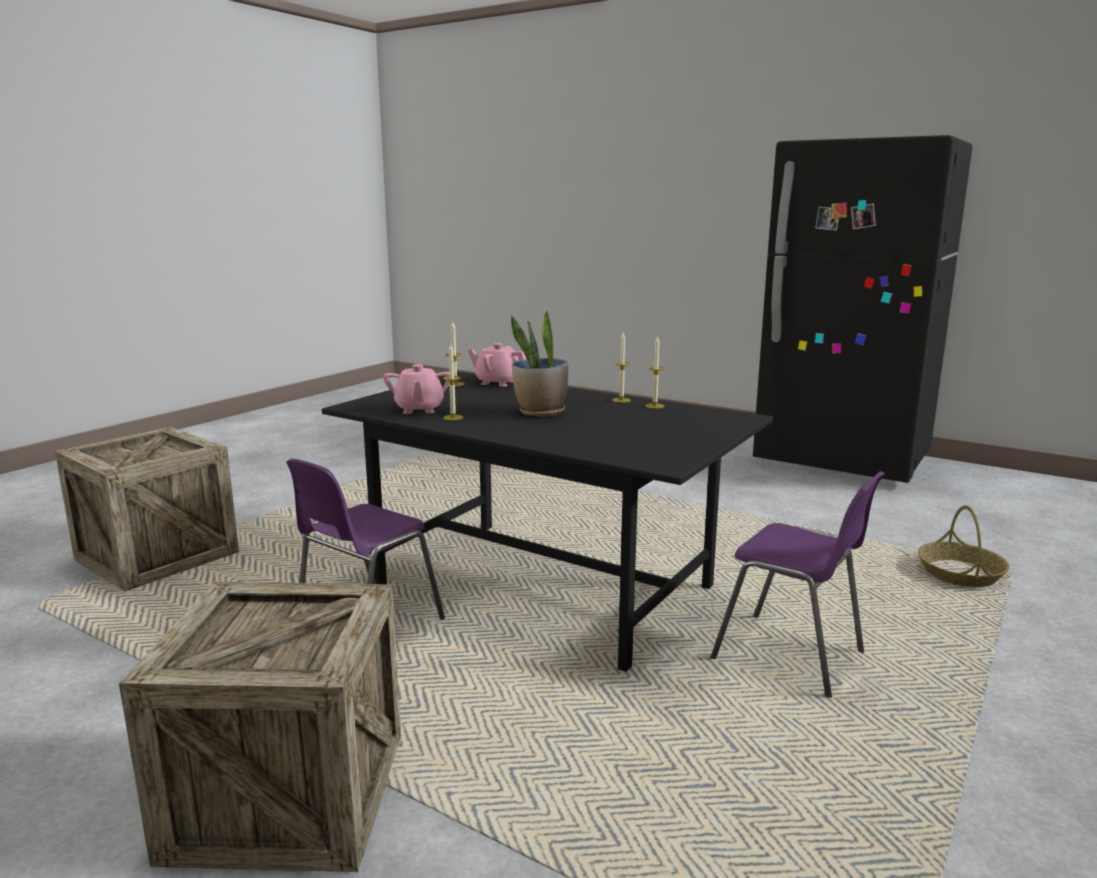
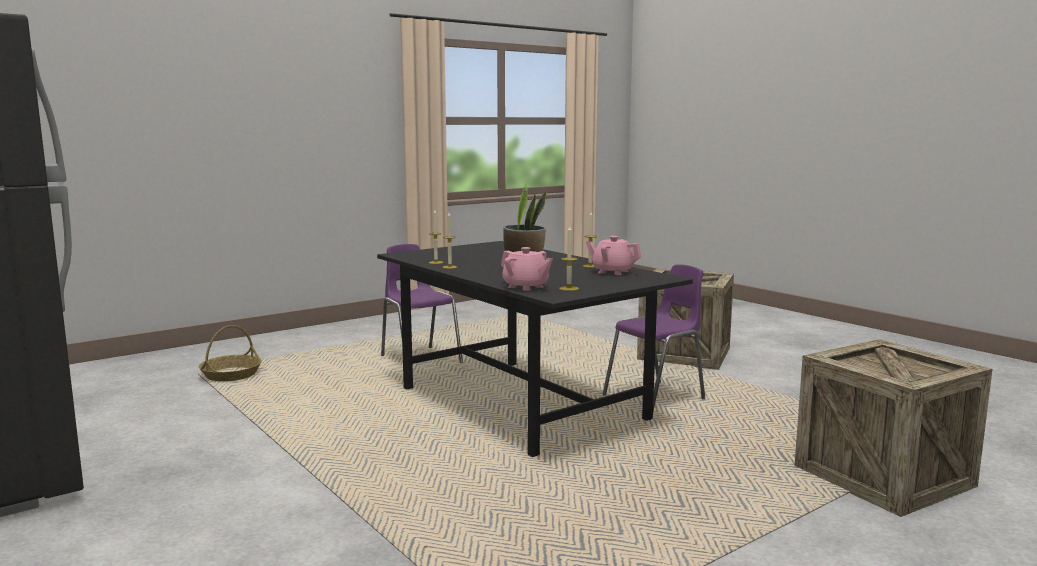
camera: 160 degrees left, 5 degrees down
pink teapot [383,364,450,414] -> pink teapot turned 75 degrees counterclockwise [586,236,641,275]

